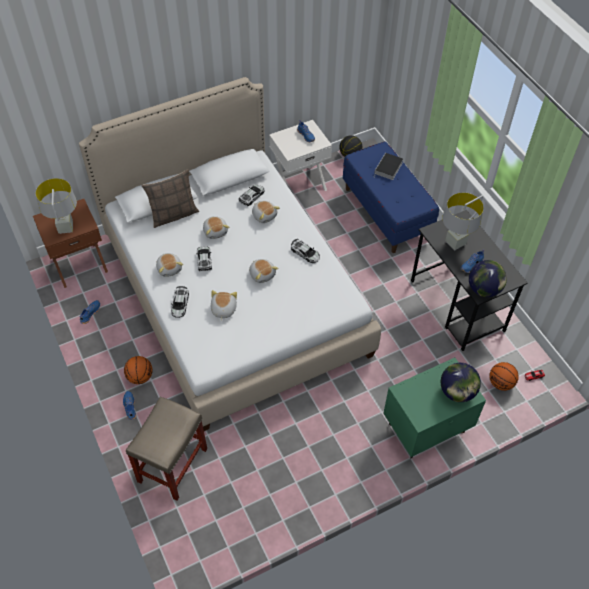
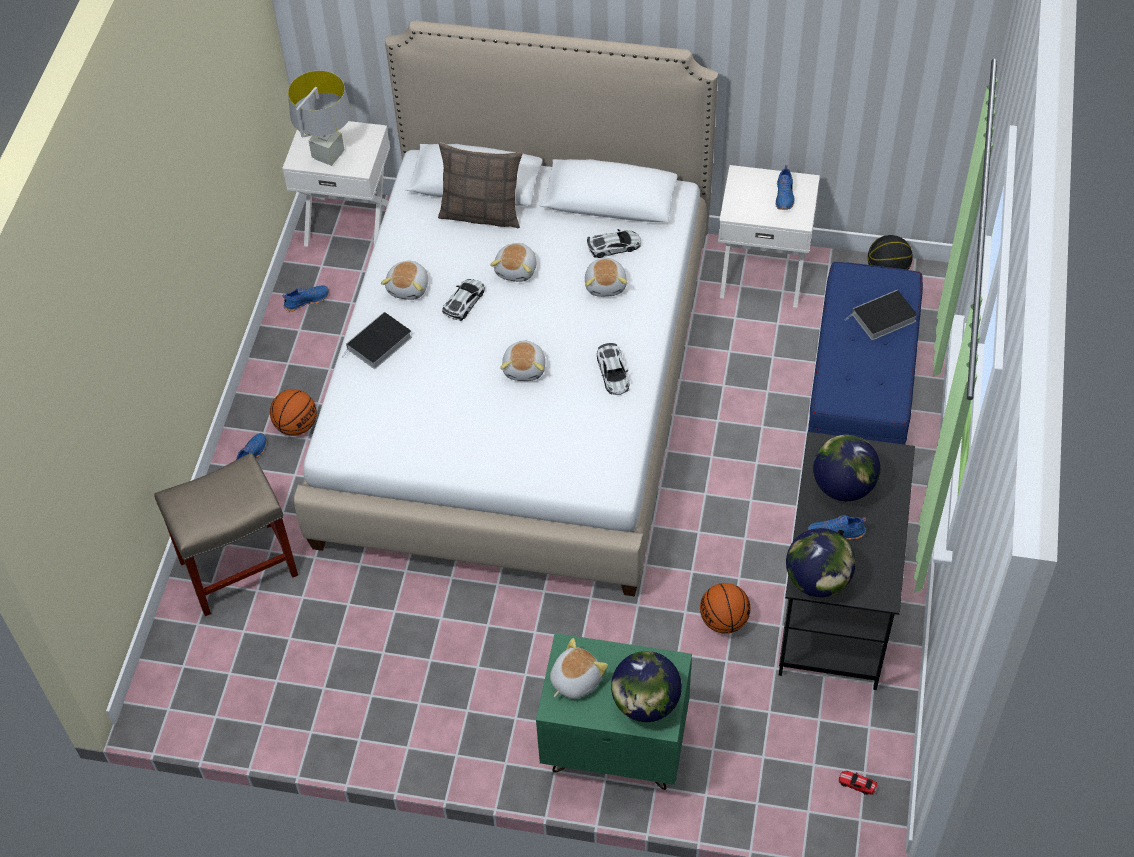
camera: 40 degrees right, 0 degrees up
brown nightstand [33,199,108,288] -> white nightstand [282,121,390,248]
toy car [171,286,189,318] -> book [342,312,412,369]
plush toy [211,290,237,321] -> plush toy moved to [550,638,608,699]
grey table lamp [442,193,484,251] -> globe [813,435,880,501]
basketball [489,362,519,391] -> basketball moved to [700,583,751,634]

